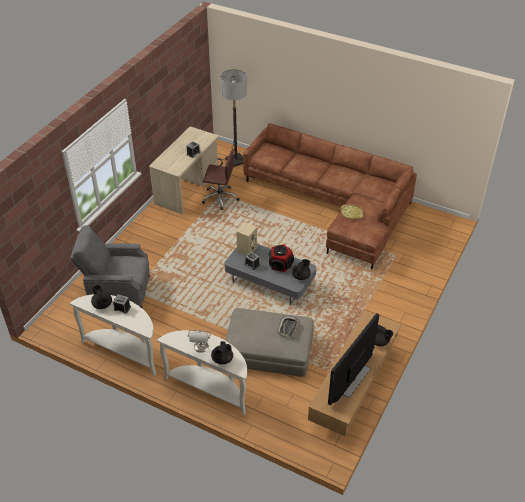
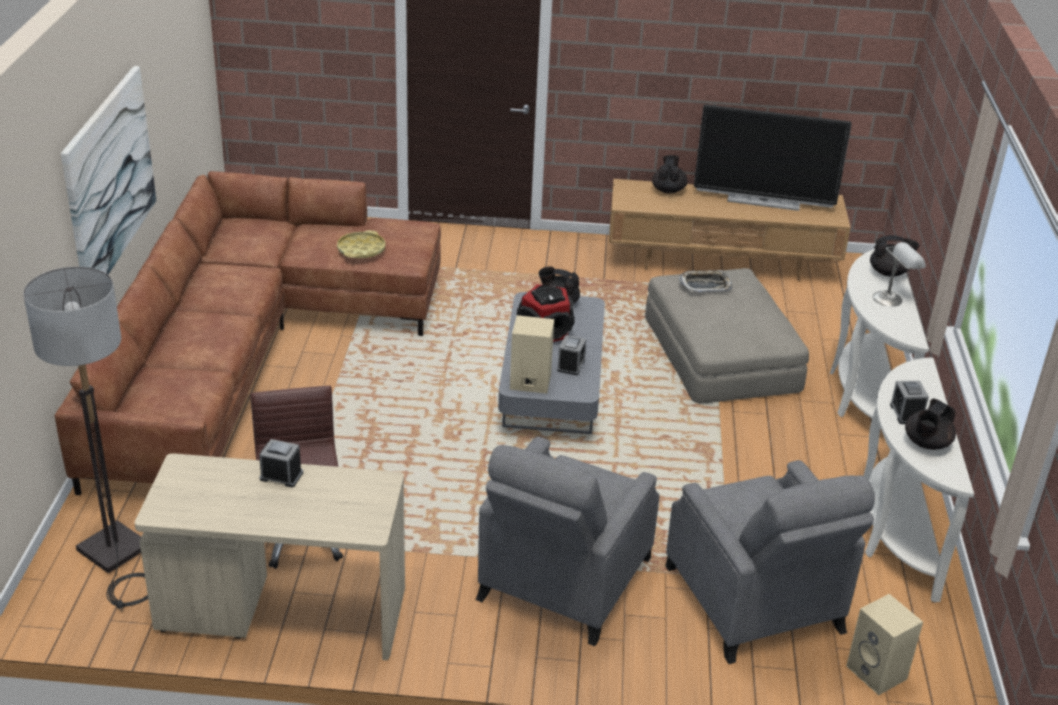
camera: 115 degrees left, 10 degrees down
none -> picture [61,66,157,274]
none -> grey armchair [476,437,659,646]
none -> beige speaker [846,594,923,695]

